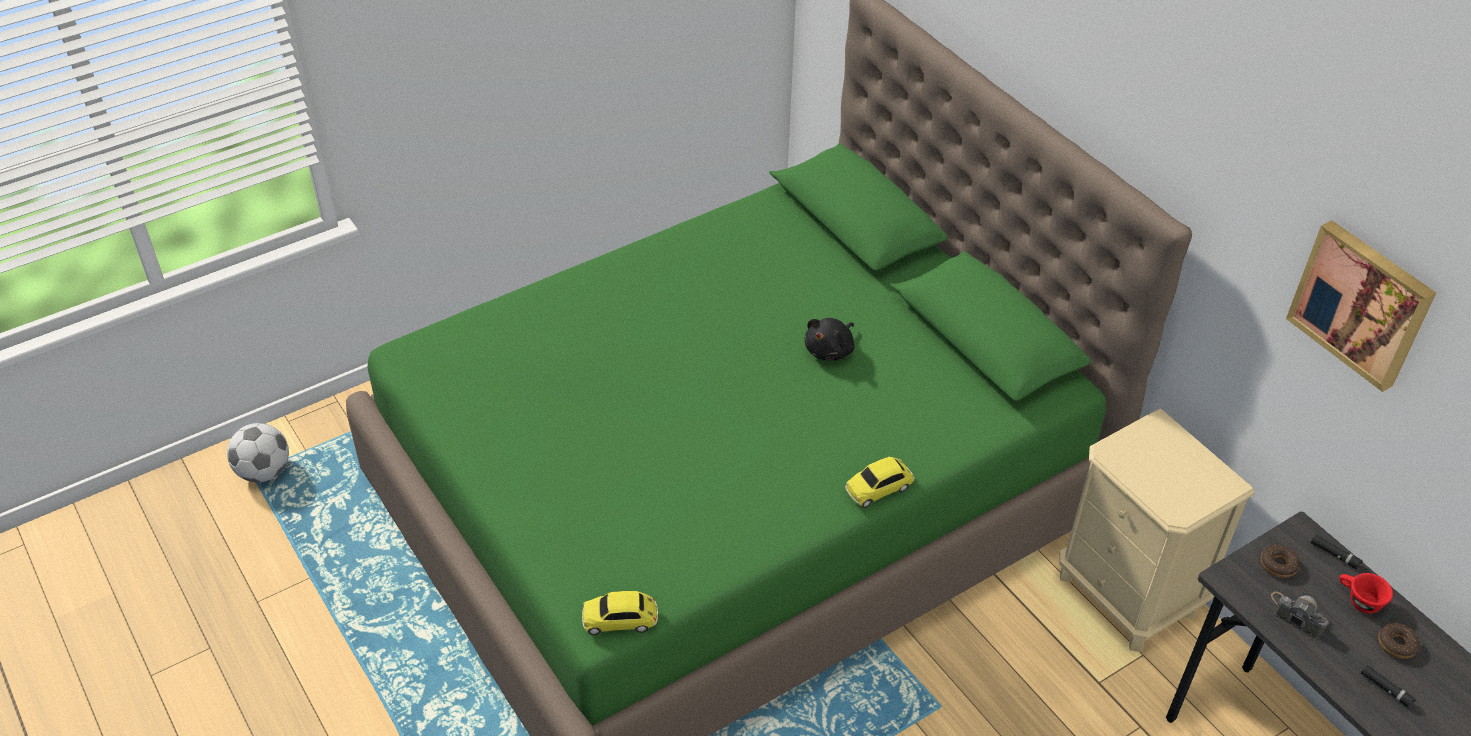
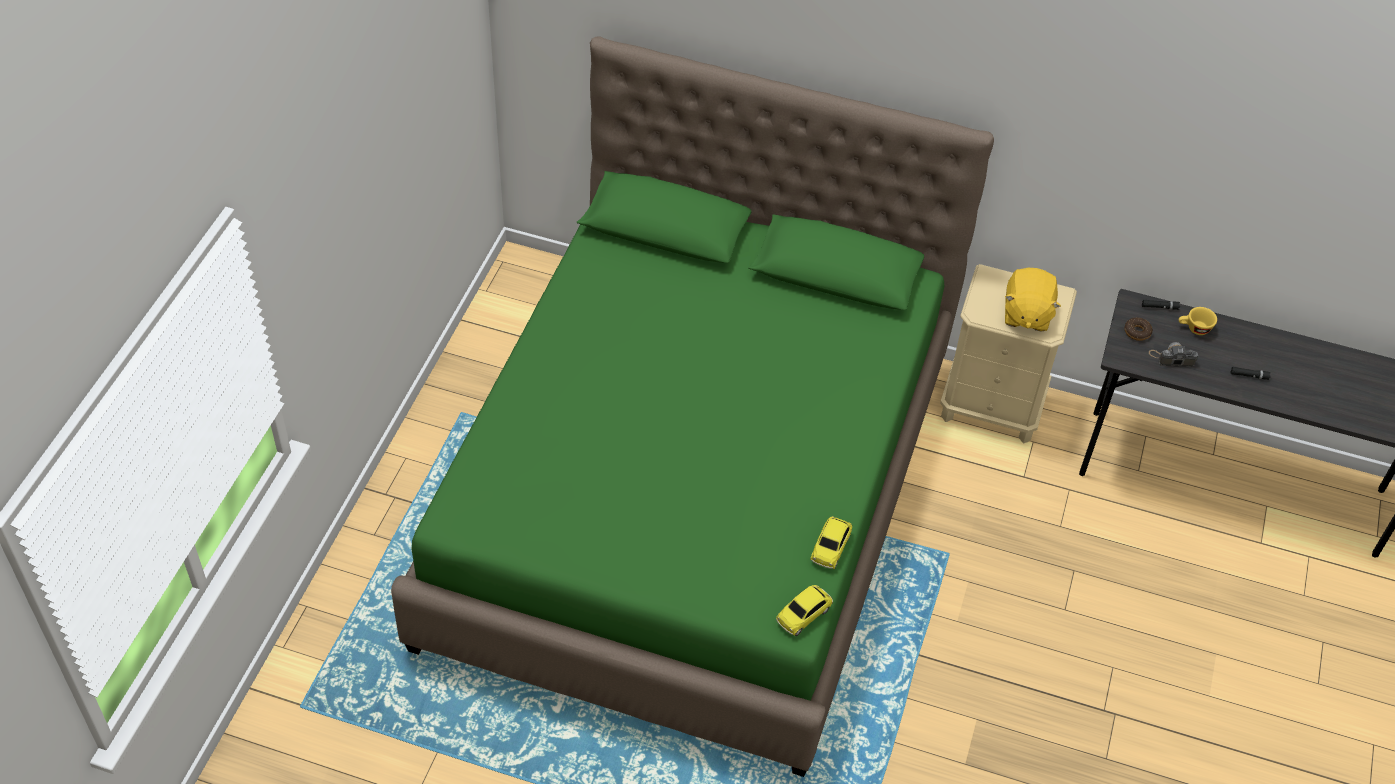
camera: 40 degrees left, 5 degrees up
football [227,423,289,482] -> none
black plush toy [804,318,855,360] -> none
toy car [845,457,914,508] -> toy car moved to [810,516,852,569]
picture [1286,220,1436,392] -> none
red cup [1339,573,1393,614] -> yellow cup [1179,307,1217,335]
donut [1378,623,1420,659] -> none
none -> yellow plush toy [1005,268,1061,332]

